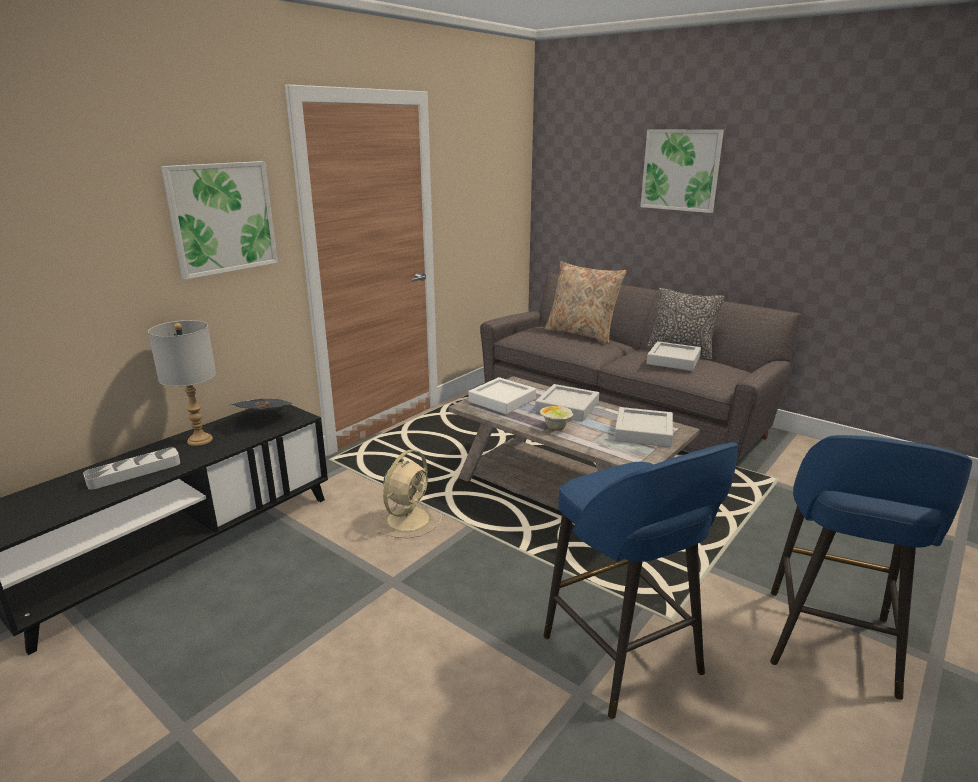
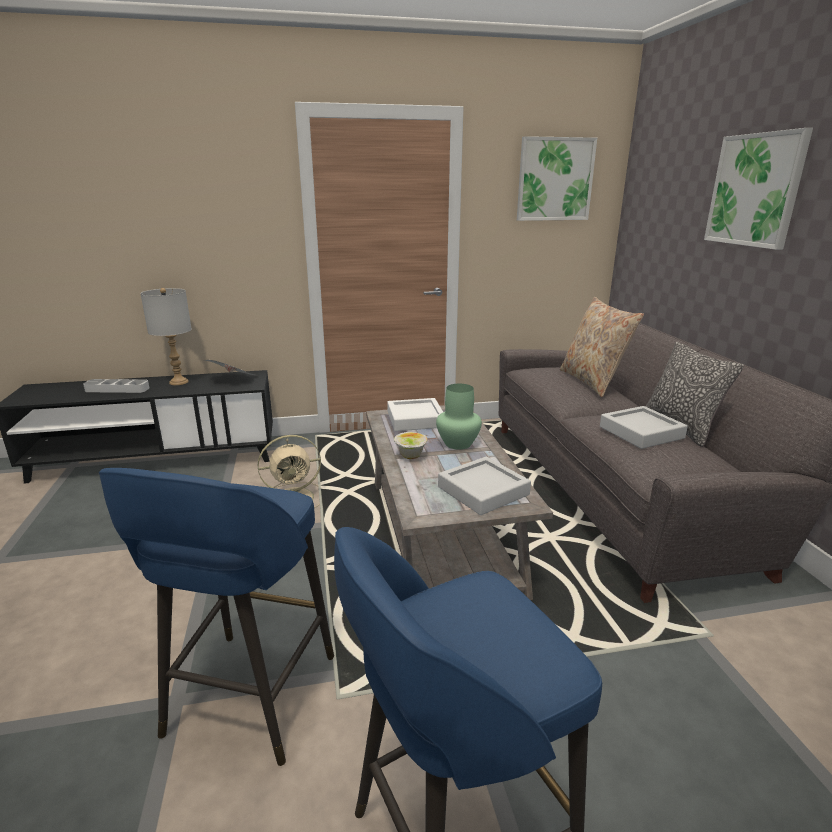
camera: 40 degrees right, 0 degrees up
picture [161,161,278,279] -> picture moved to [517,136,597,221]
grey tray [535,384,599,421] -> green vase [436,384,482,450]

